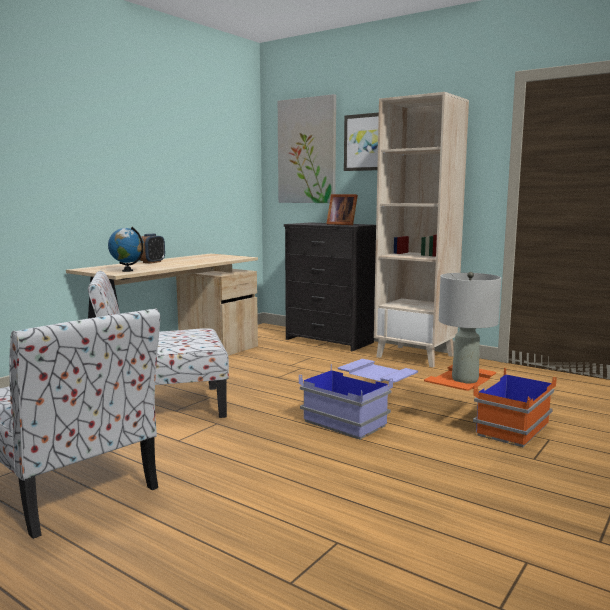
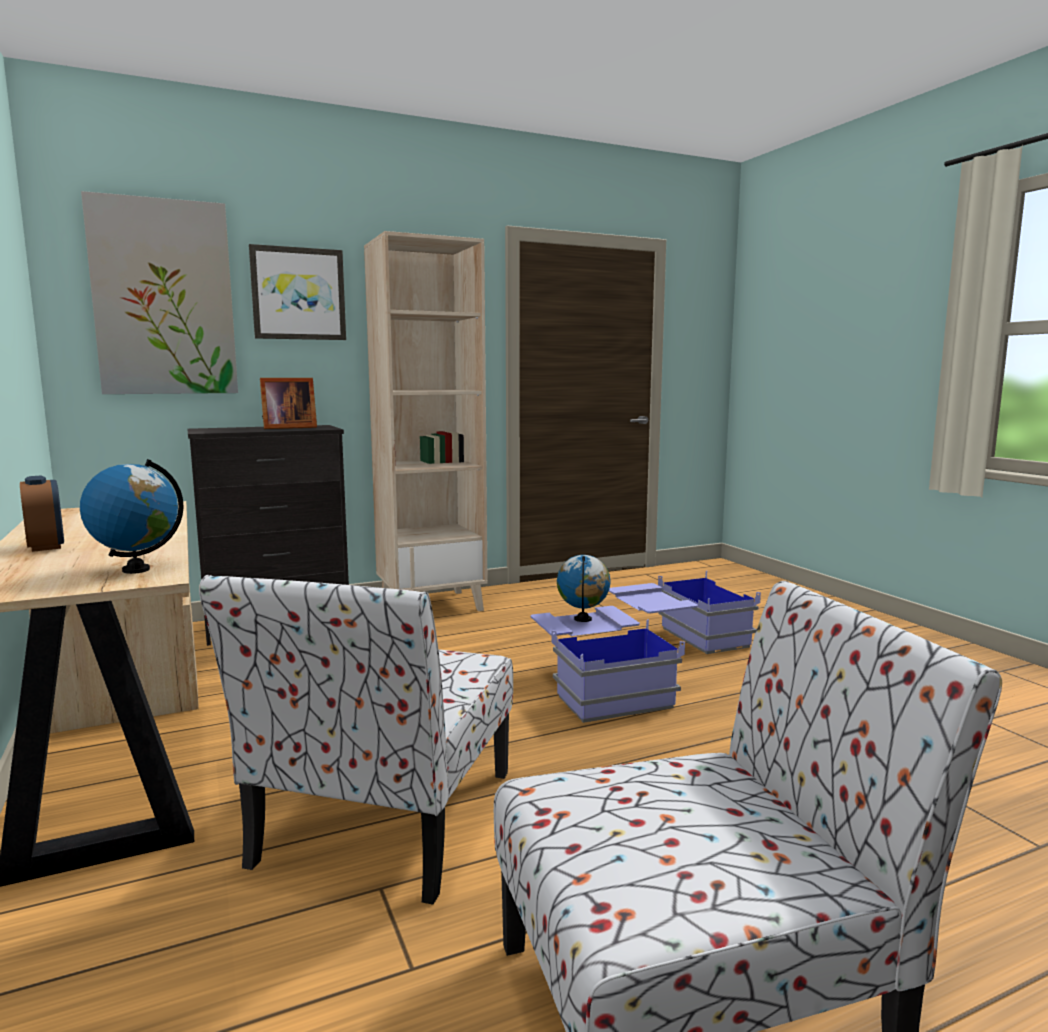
camera: 60 degrees left, 0 degrees up
orange storage box [424,365,557,447] -> blue storage box [609,570,761,654]
grey table lamp [439,272,501,384] -> none
none -> globe [557,555,611,622]

